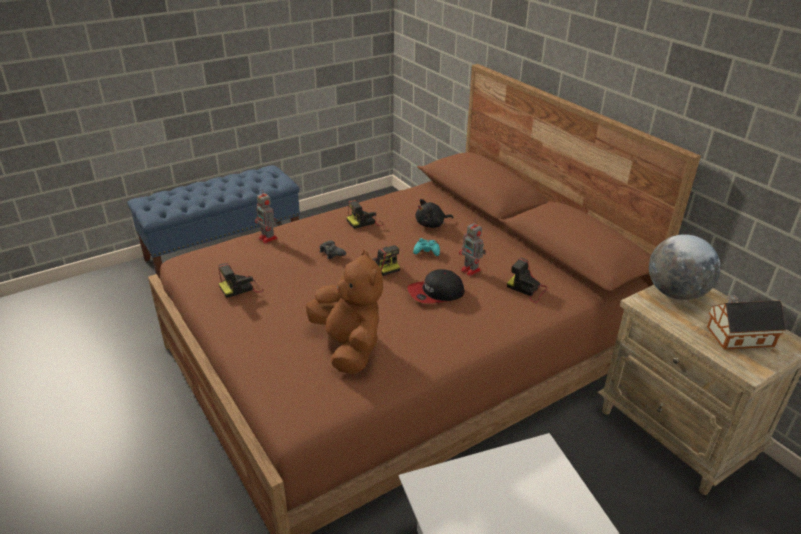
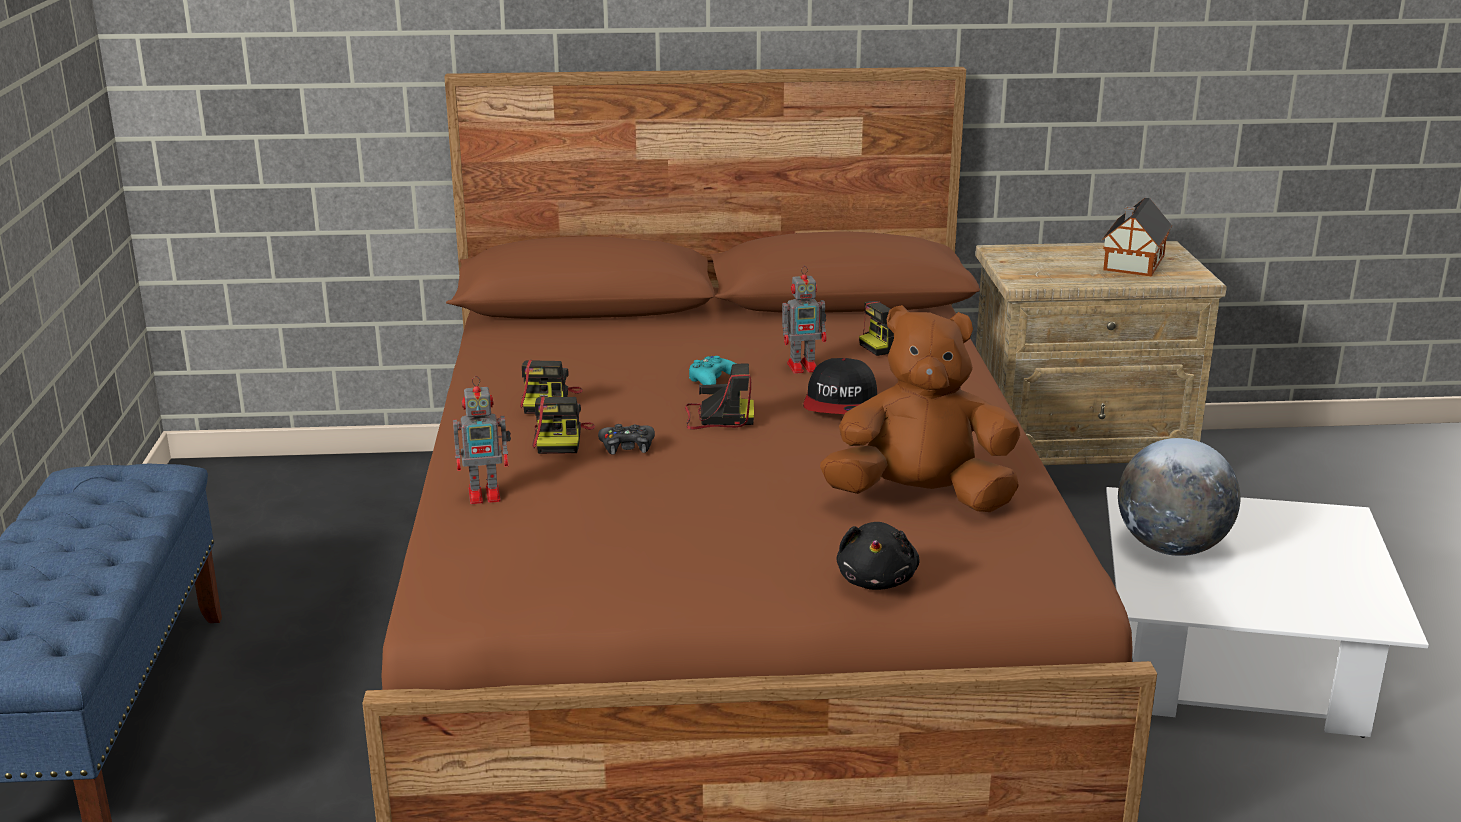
camera: 60 degrees left, 10 degrees down
camera [218,263,264,298] -> camera moved to [532,396,595,454]
black plush toy [415,199,453,228] -> black plush toy moved to [836,522,920,590]
globe [649,234,720,300] -> globe moved to [1118,438,1240,556]

